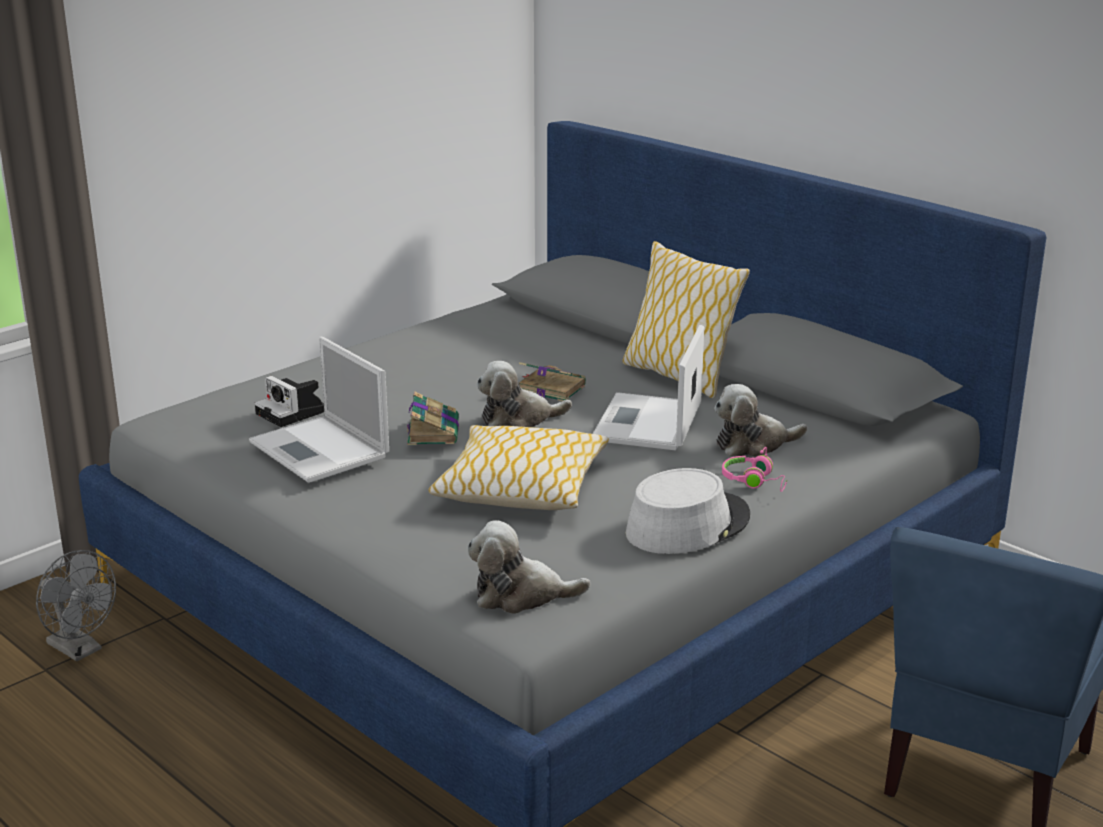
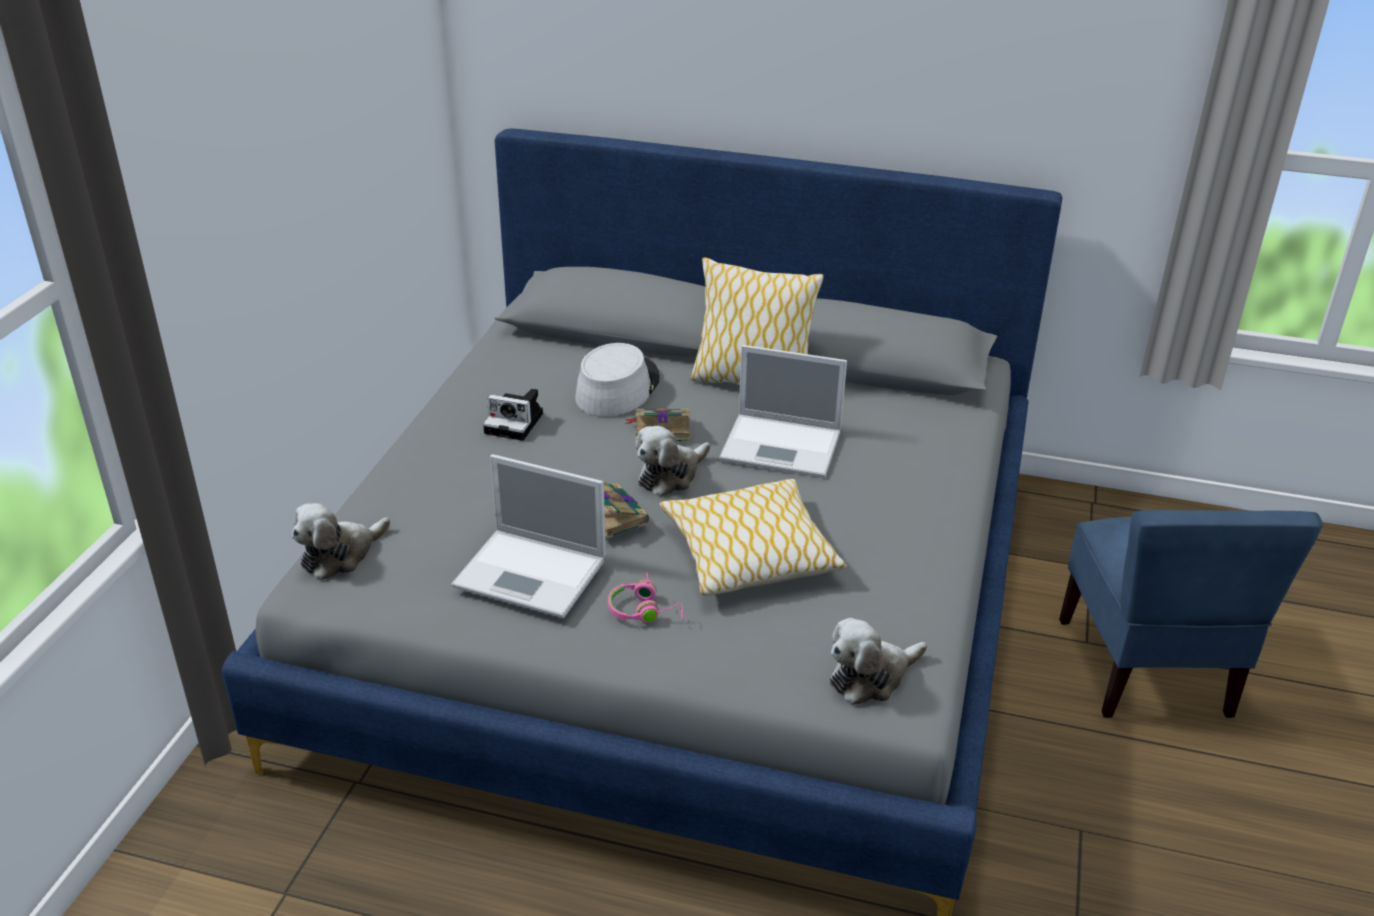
camera: 30 degrees left, 10 degrees up
grey fan [36,550,116,661] -> none
camera [255,376,324,427] -> camera moved to [483,389,543,441]
laptop [593,325,704,450] -> laptop turned 60 degrees counterclockwise [719,345,847,478]
grey hat [626,468,750,554] -> grey hat moved to [575,343,660,417]
plush toy [714,384,807,457] -> plush toy moved to [292,503,391,580]
pink headphones [722,447,787,492] -> pink headphones moved to [608,572,683,623]

